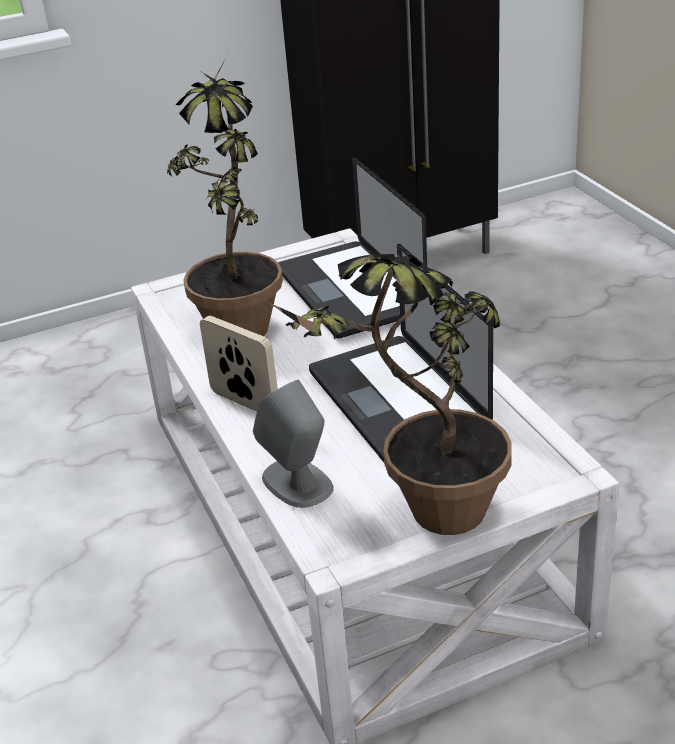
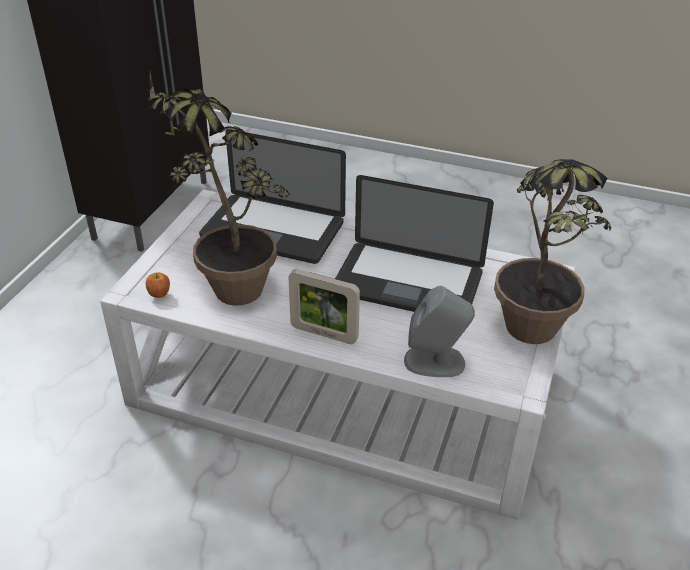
camera: 50 degrees left, 5 degrees up
picture frame [200,316,278,412] -> picture frame turned 150 degrees counterclockwise [288,269,360,344]
none -> apple [146,272,170,298]

